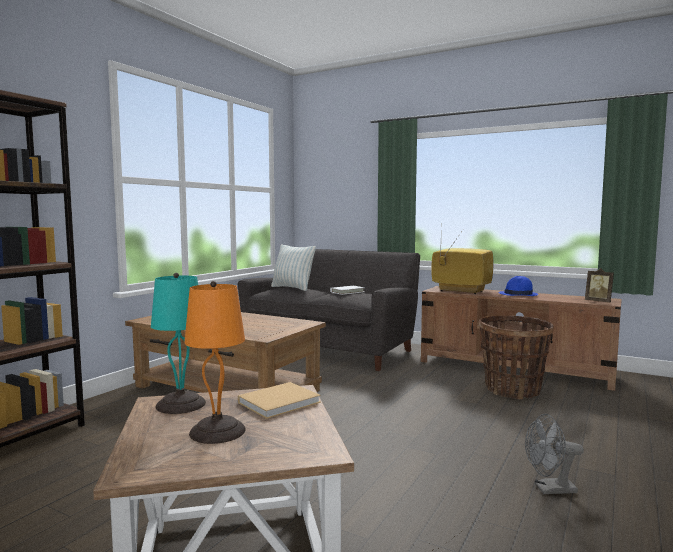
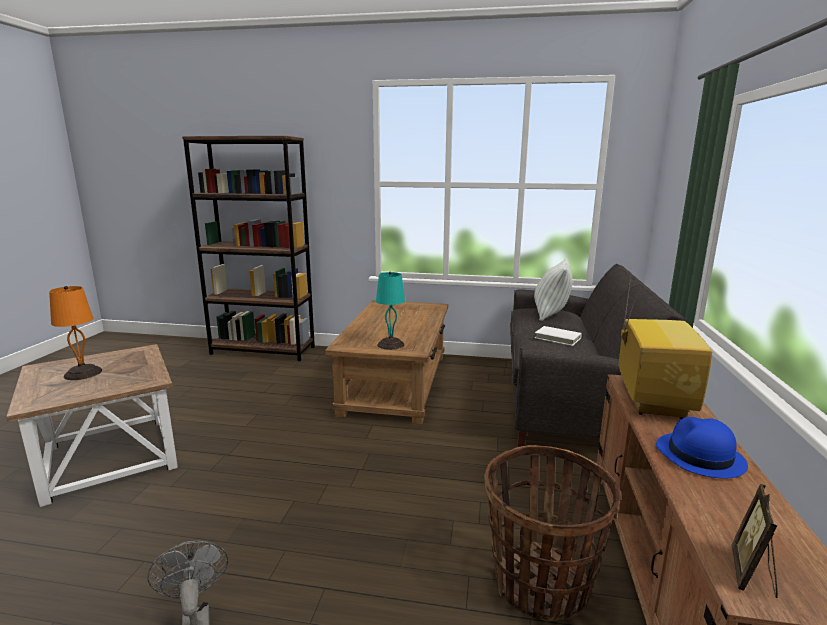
camera: 70 degrees right, 10 degrees up
turquoise table lamp [151,273,206,414] -> turquoise table lamp moved to [376,272,405,350]
beige book [238,382,321,419] -> none

